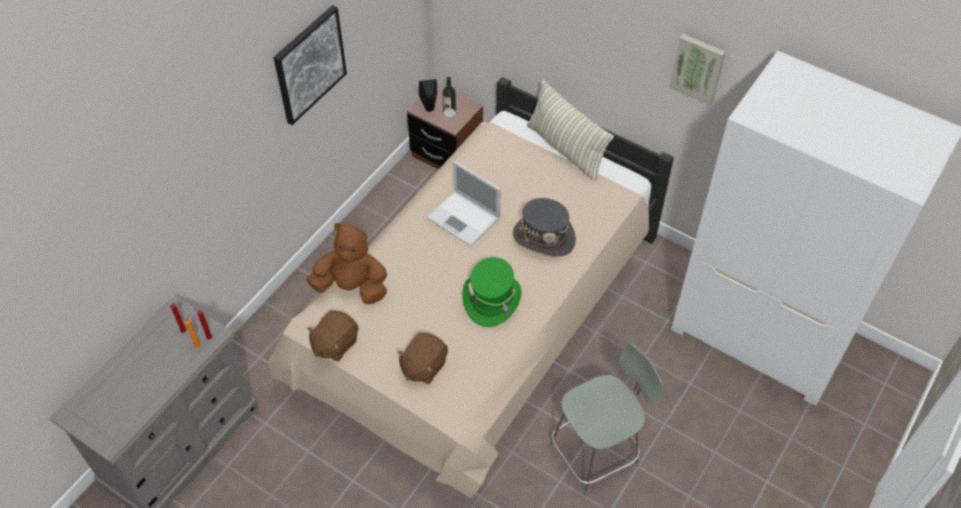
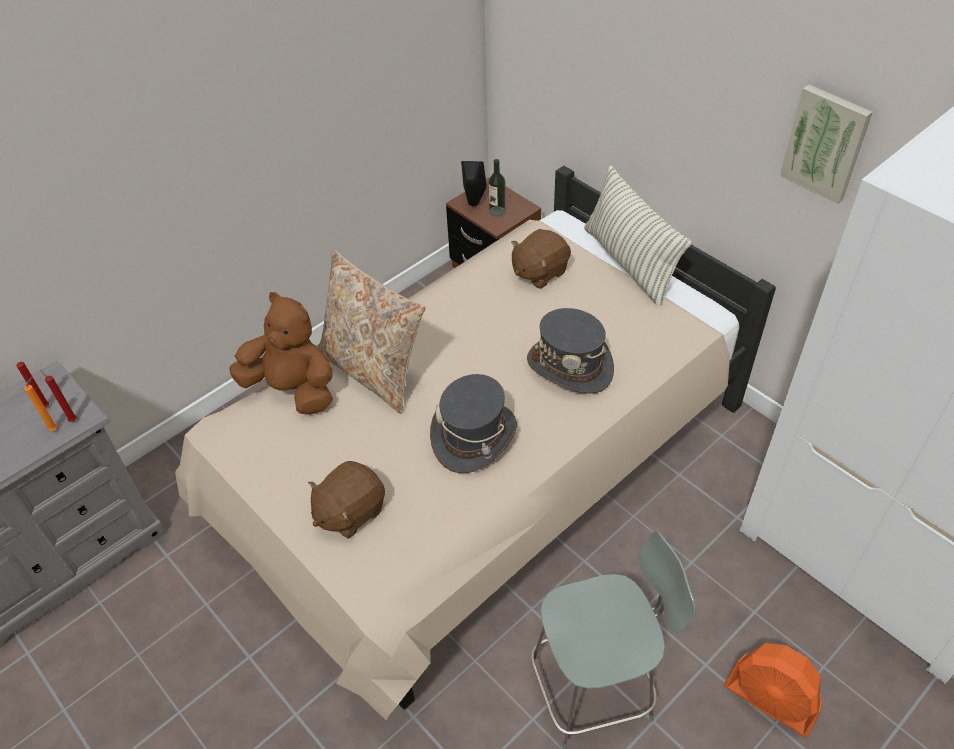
camera: 15 degrees right, 5 degrees down
picture [274,5,347,125] -> none
brown plush toy [307,310,358,362] -> brown plush toy moved to [511,229,571,289]
laptop [427,161,501,247] -> none
green hat [462,257,522,327] -> grey hat [430,374,517,473]
none -> beige pillow [318,250,425,414]
none -> orange fan [724,643,822,738]

